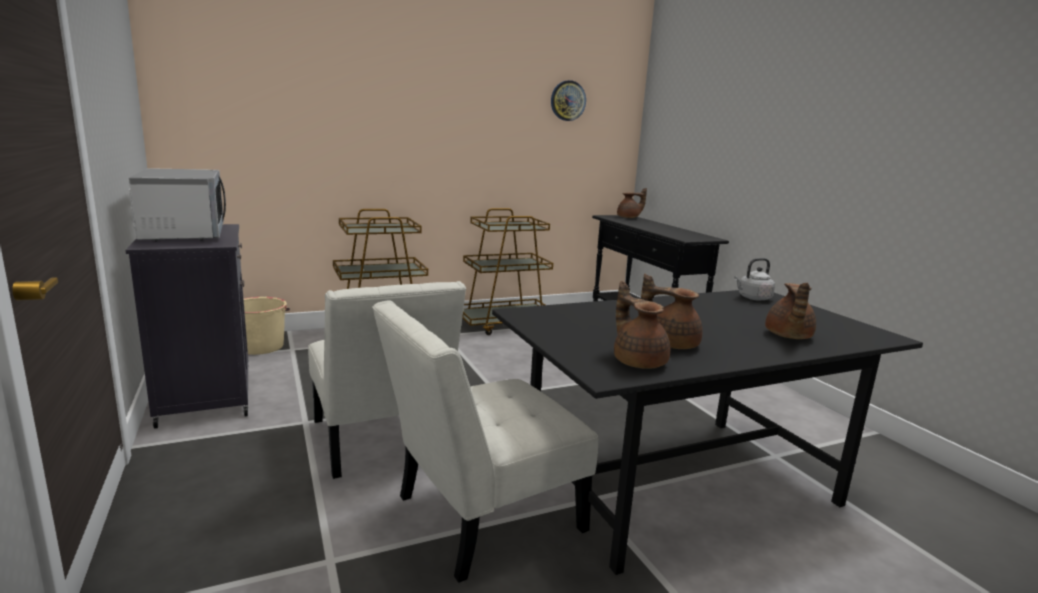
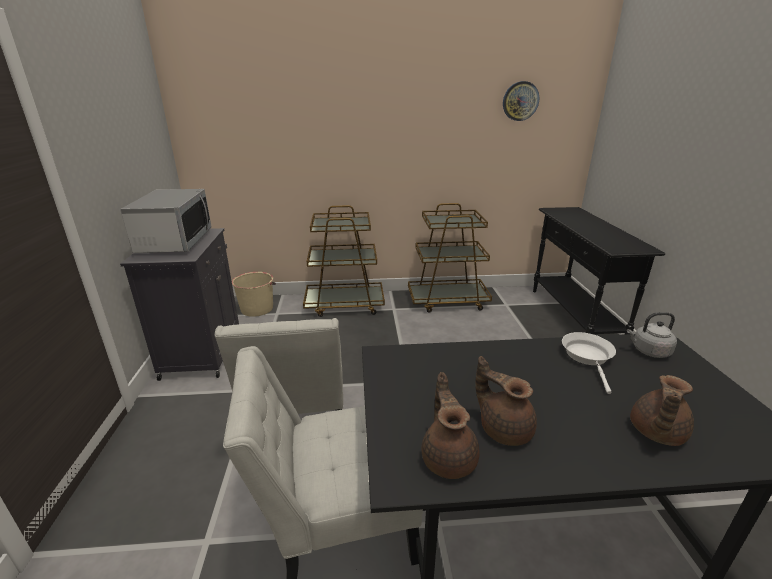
camera: 20 degrees right, 10 degrees up
brown teapot [617,188,647,218] -> none
none -> white frying pan [562,332,616,394]

